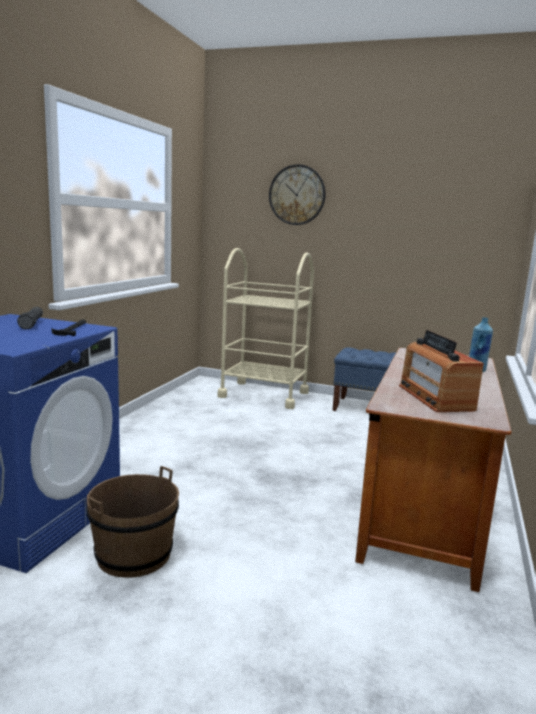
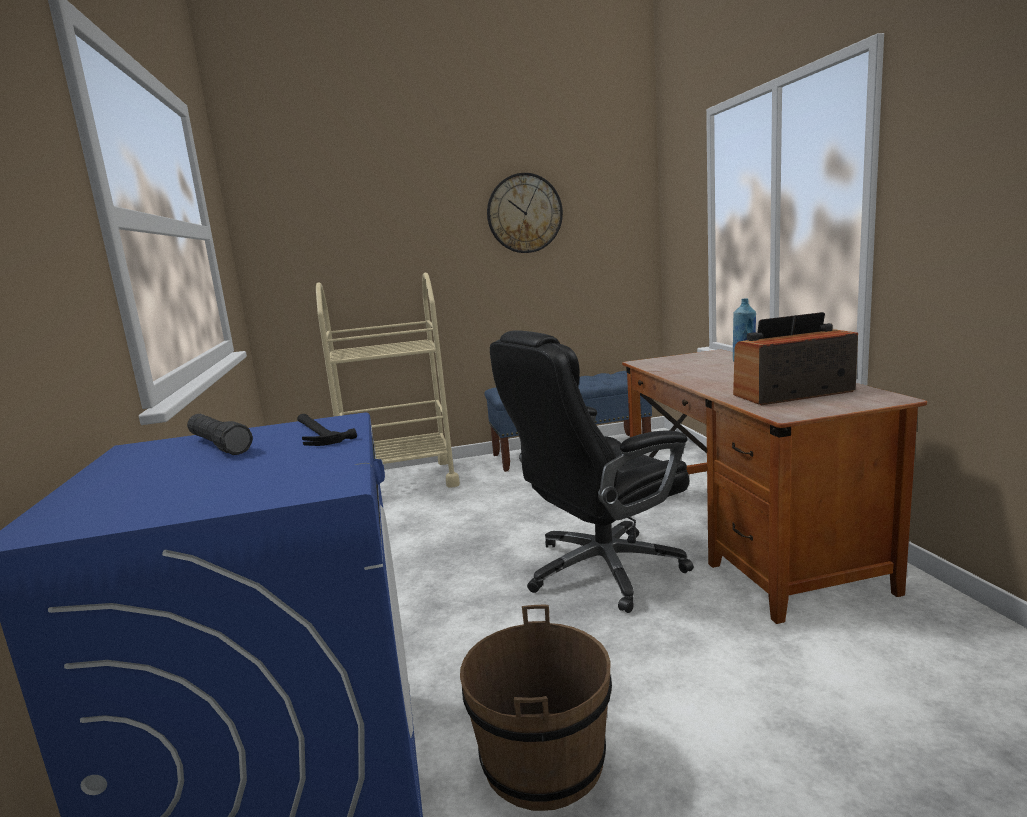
camera: 30 degrees left, 0 degrees up
wall clock [269,164,326,225] -> wall clock moved to [487,173,563,253]
radio [399,330,484,412] -> radio turned 120 degrees clockwise [733,312,858,405]
none -> black office chair [490,330,694,613]

